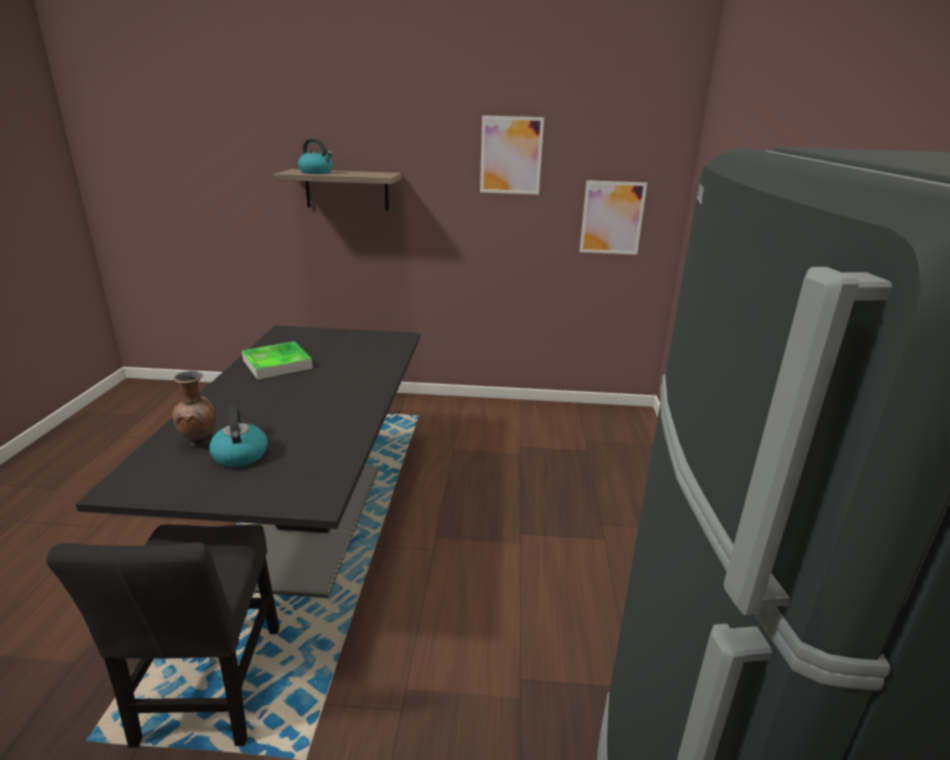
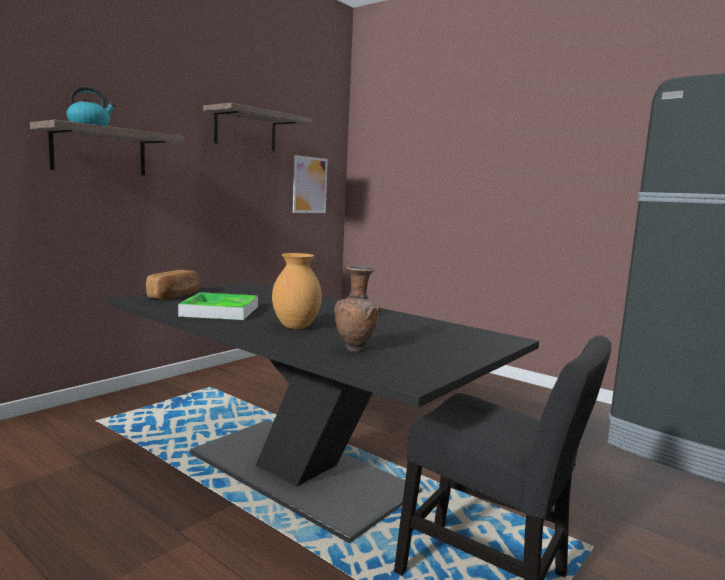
camera: 55 degrees left, 15 degrees down
kettle [209,407,268,467] -> none
picture [480,115,544,194] -> shelf [203,103,311,151]
none -> bread [146,270,199,300]
none -> brown vase [272,253,322,329]

